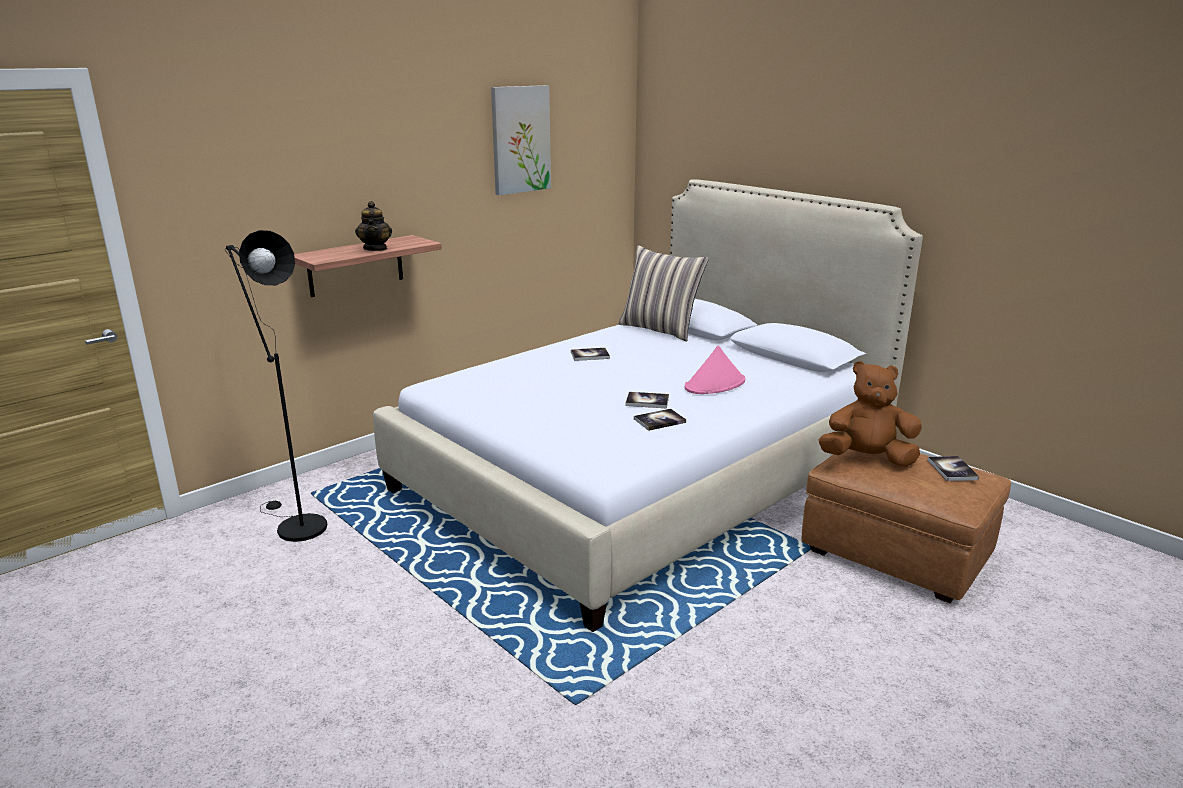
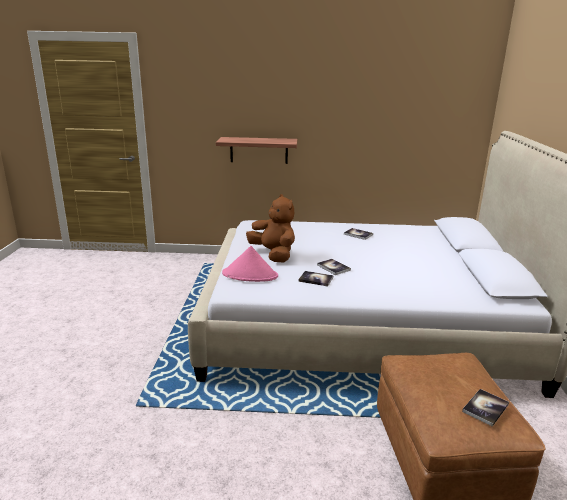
camera: 45 degrees right, 0 degrees up
black floor lamp [225,230,327,542] -> none
teapot [355,201,392,251] -> none
picture [491,85,551,195] -> none
pillow [618,245,709,341] -> none
pink hat [685,345,745,394] -> pink hat moved to [222,246,278,282]
brown plush toy [818,361,922,467] -> brown plush toy moved to [246,194,295,263]

